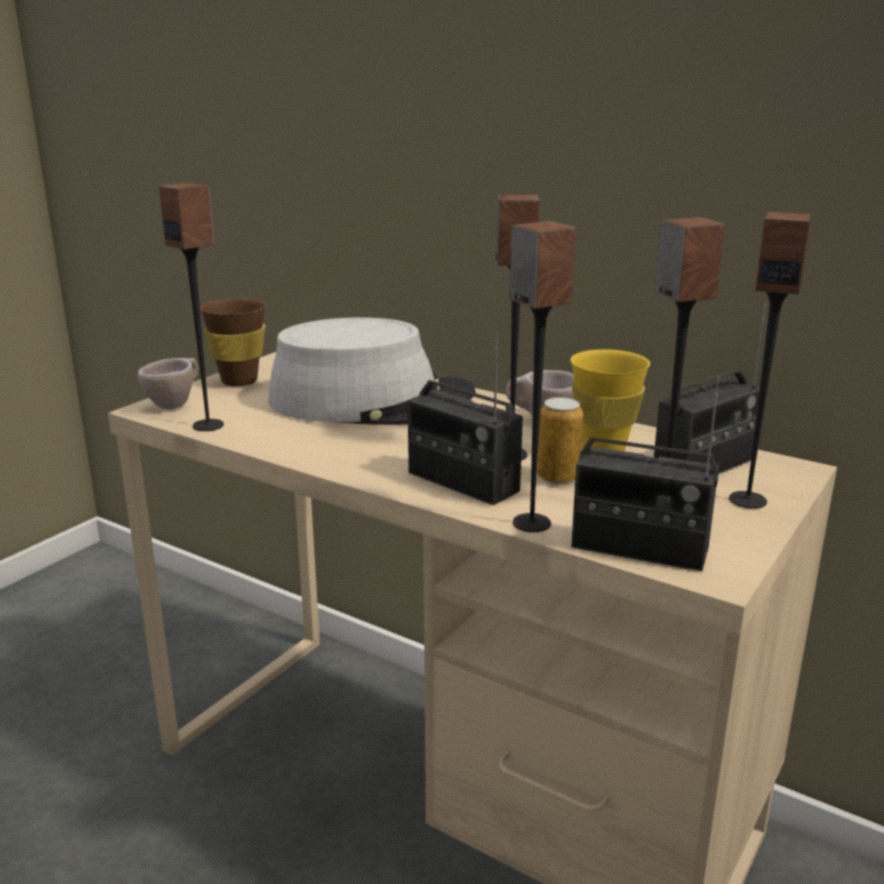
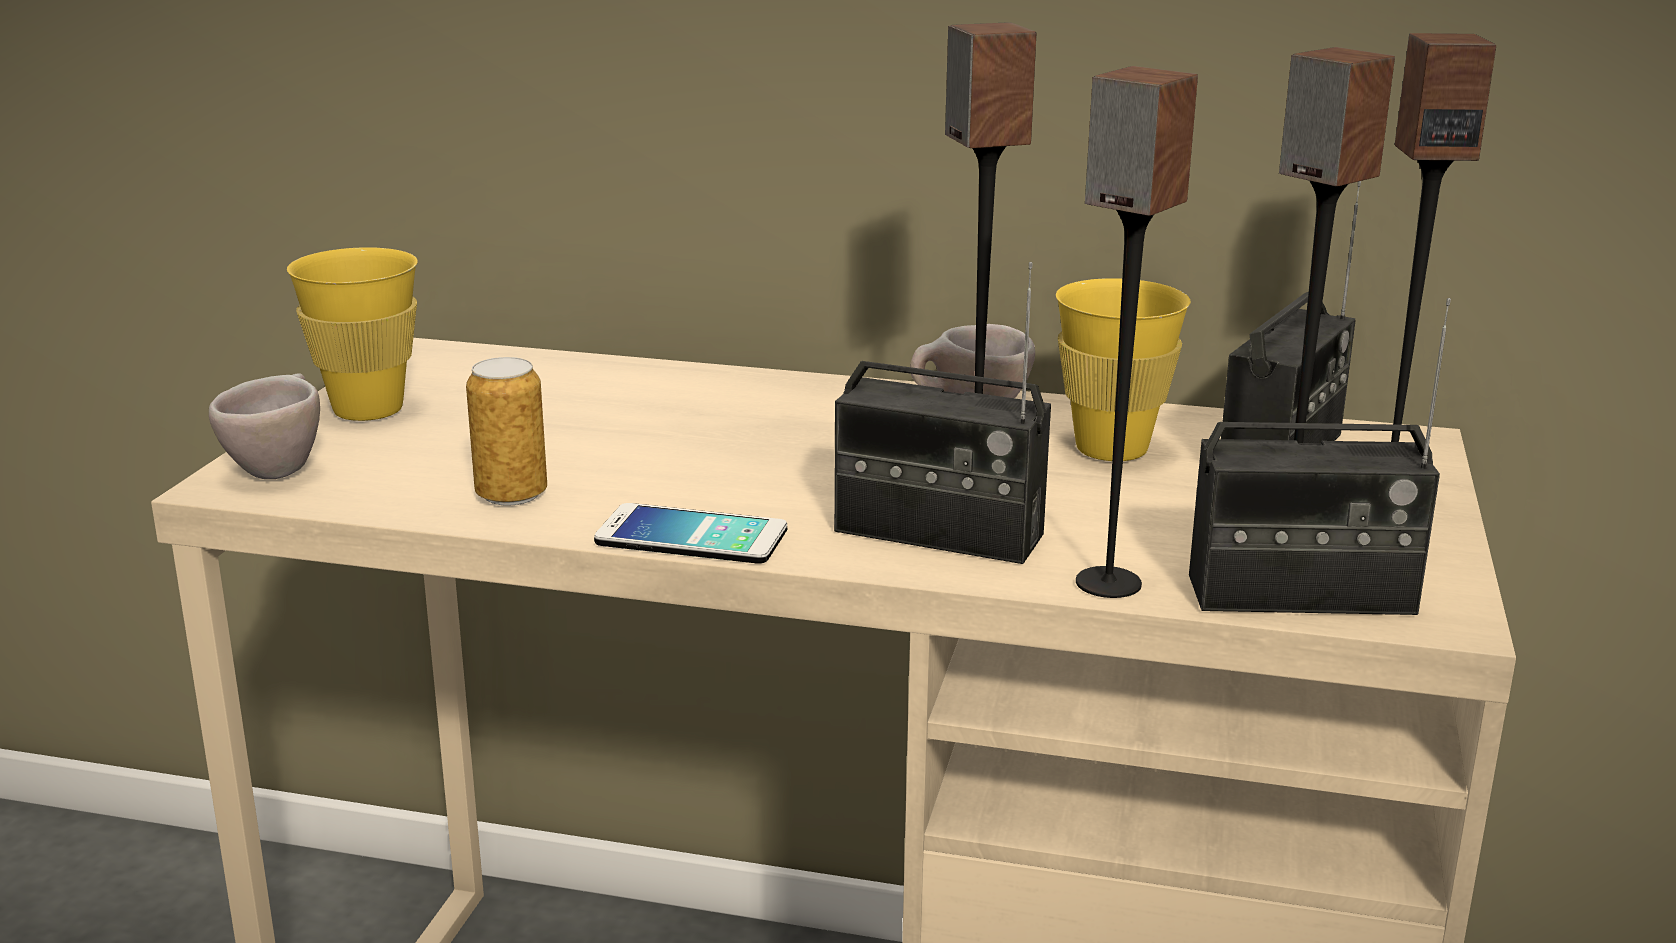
camera: 20 degrees left, 0 degrees up
speaker [159,182,224,431] -> none
brown cup [200,298,266,387] -> yellow cup [287,247,418,421]
grey hat [268,317,476,425] -> none
can [537,397,583,485] -> can moved to [466,357,547,505]
none -> phone [594,503,787,564]

